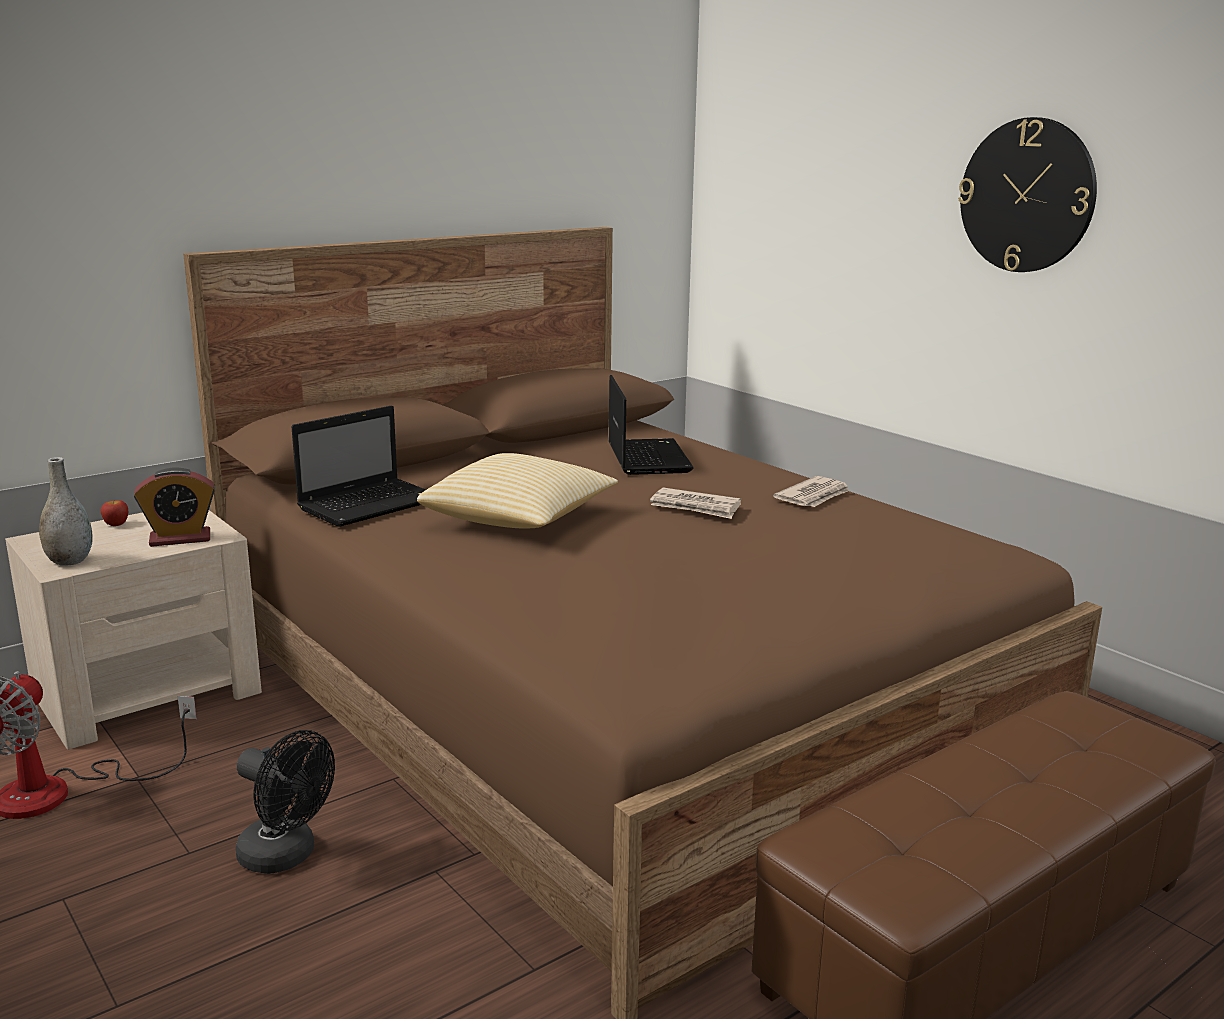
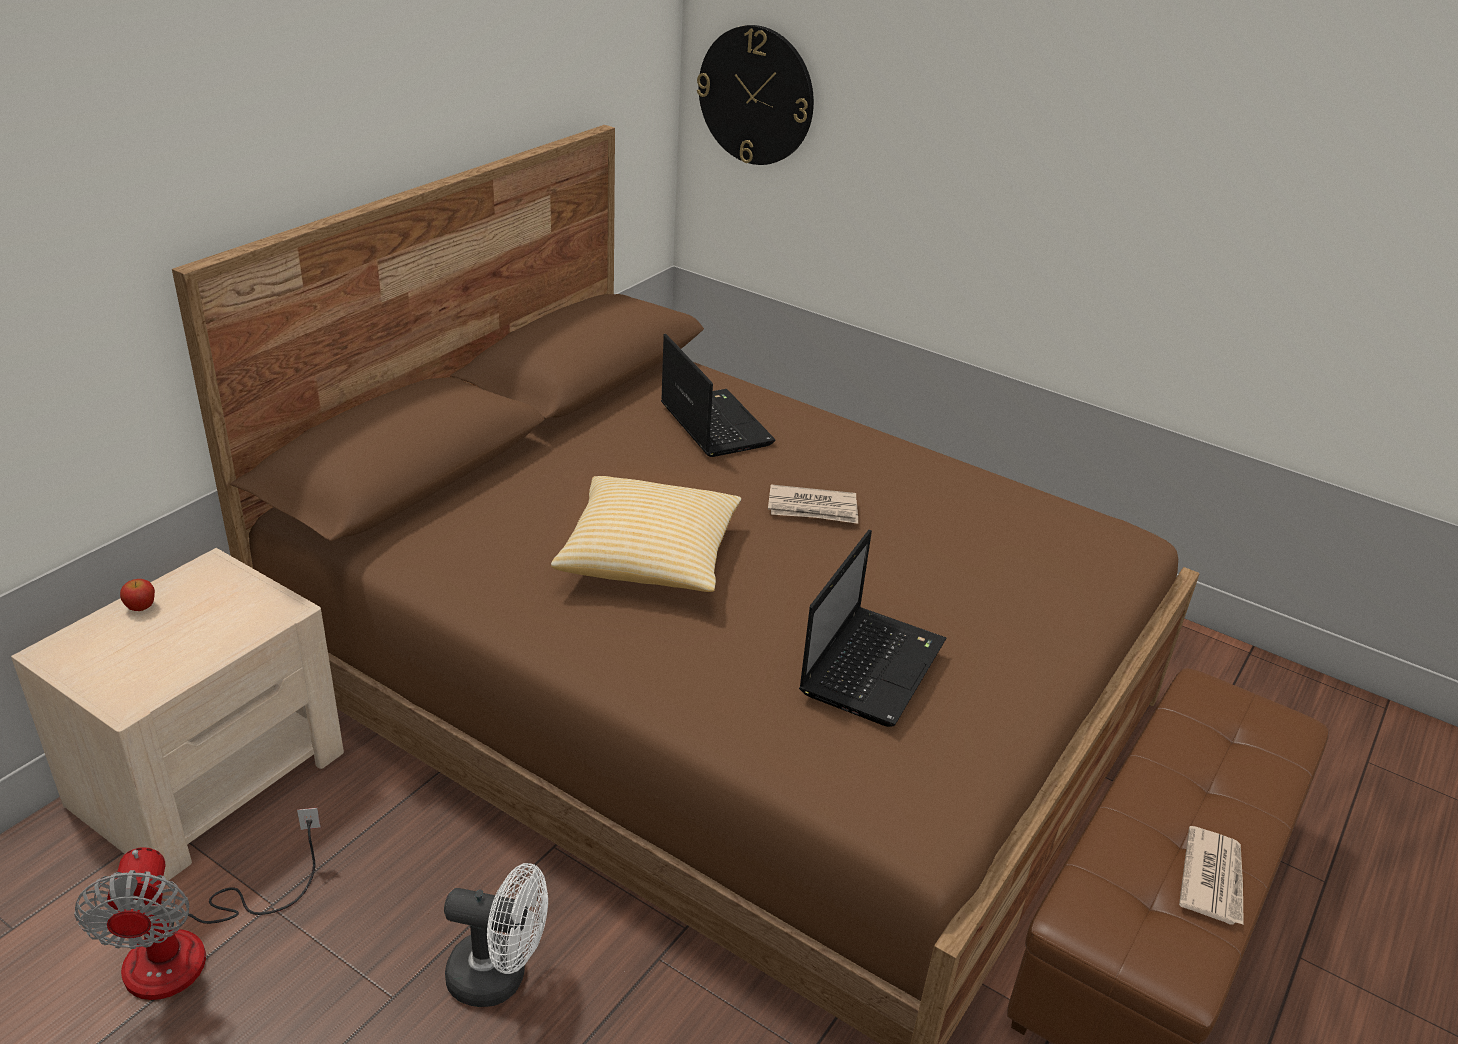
camera: 20 degrees left, 15 degrees up
grey vase [39,457,93,566] -> none
alarm clock [134,467,215,547] -> none
black fan [235,730,335,874] -> white fan [444,863,548,1007]
laptop [291,406,426,527] -> laptop moved to [799,530,947,727]
newspaper [773,476,850,507] -> newspaper moved to [1179,826,1244,925]
wall clock [958,117,1097,272] -> wall clock moved to [697,25,814,165]

